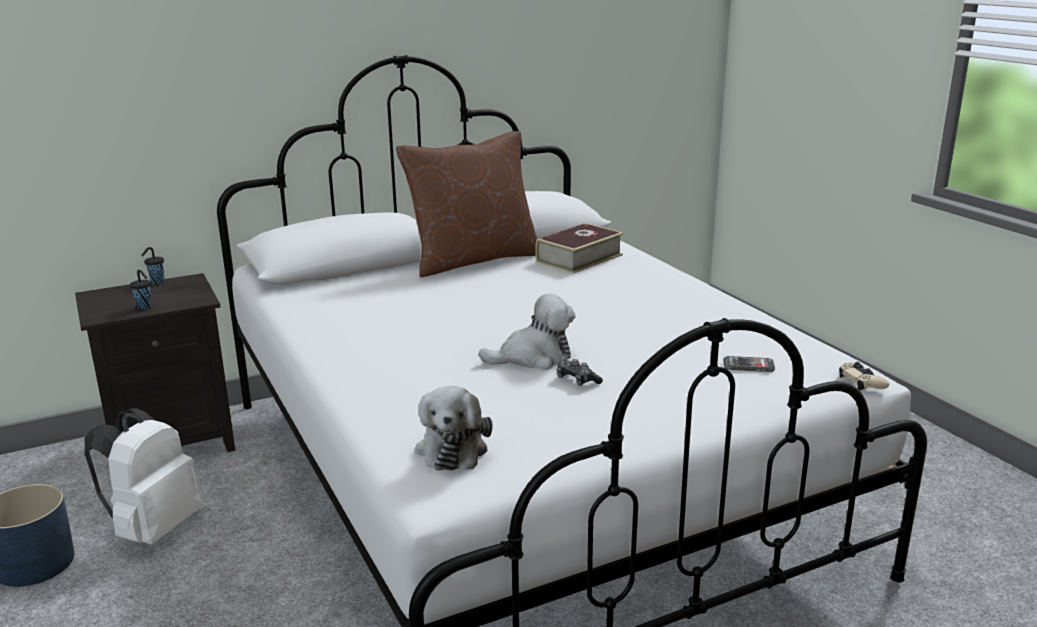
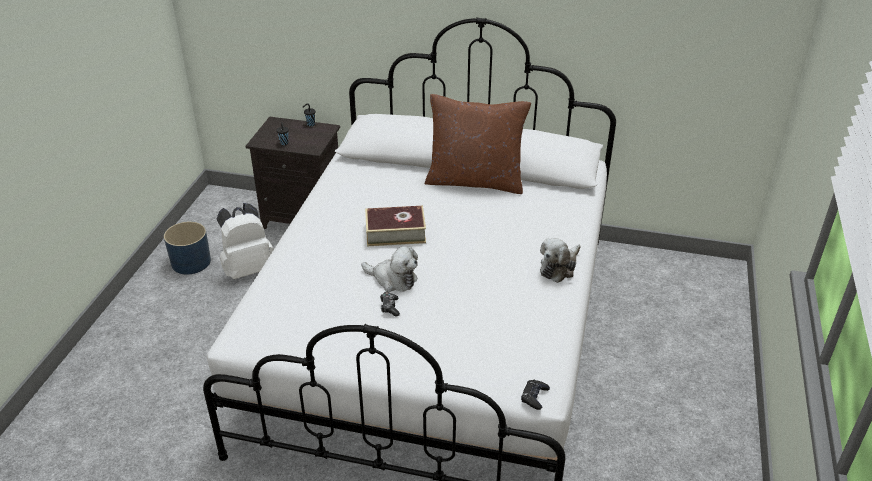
camera: 40 degrees right, 15 degrees up
plush toy [415,386,493,470] -> plush toy moved to [540,238,581,283]
book [535,223,623,273] -> book moved to [365,206,426,247]
phone [723,356,775,372] -> none
beige game controller [839,362,889,390] -> black game controller [521,380,550,410]

